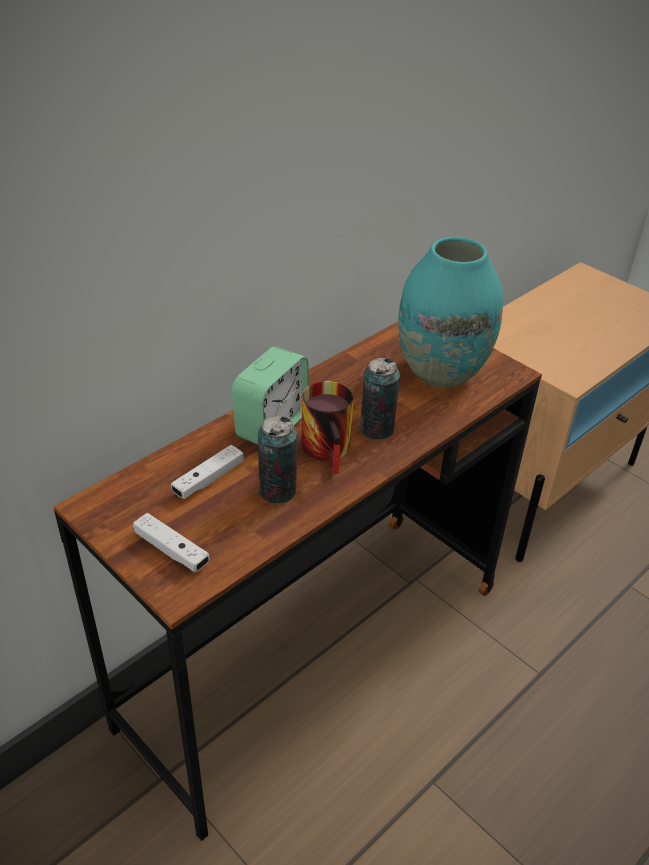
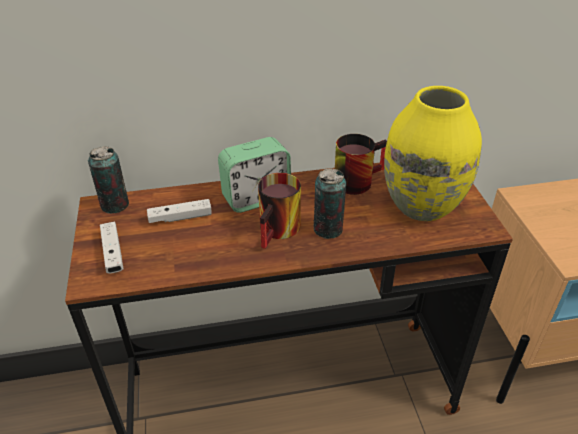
camera: 35 degrees right, 0 degrees up
can [258,416,297,503] -> can moved to [88,146,129,214]
turquoise vase [398,237,503,388] -> yellow vase [384,86,482,221]
none -> mug [335,134,387,195]

